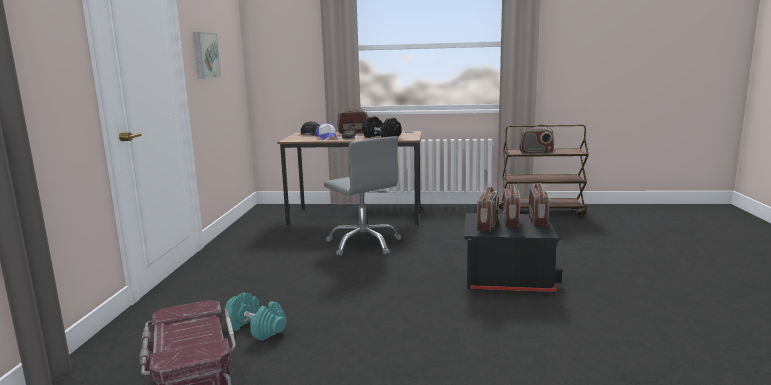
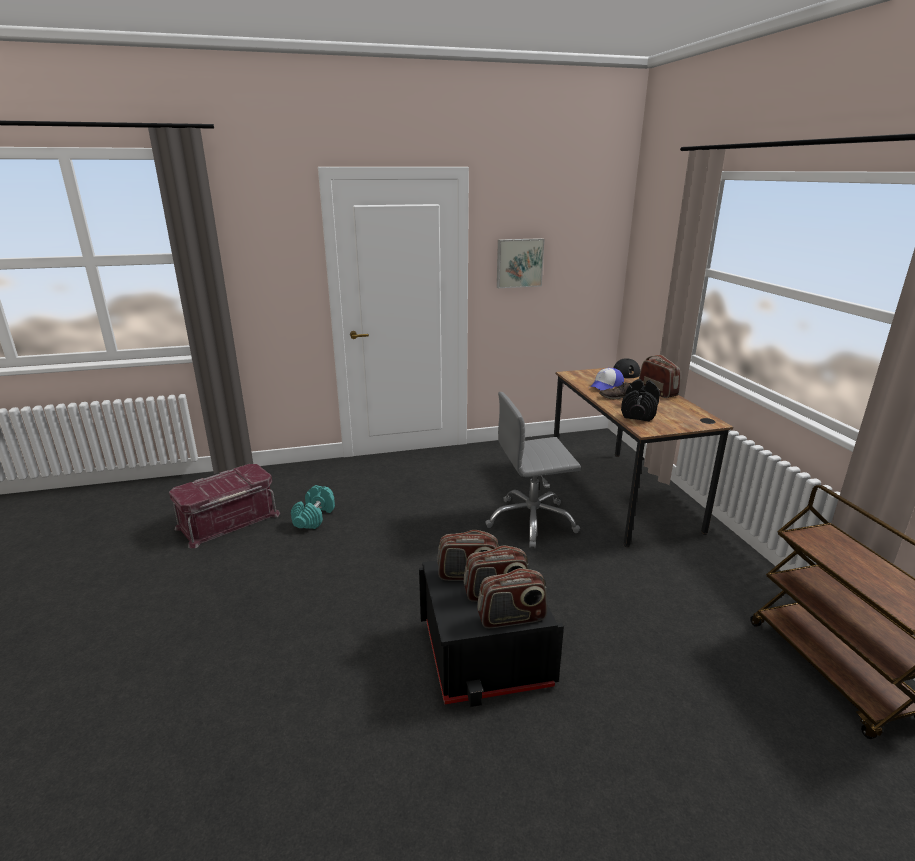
camera: 70 degrees right, 10 degrees up
grey office chair [324,136,402,256] -> grey office chair turned 45 degrees clockwise [485,392,581,548]
radio [519,125,554,154] -> none

